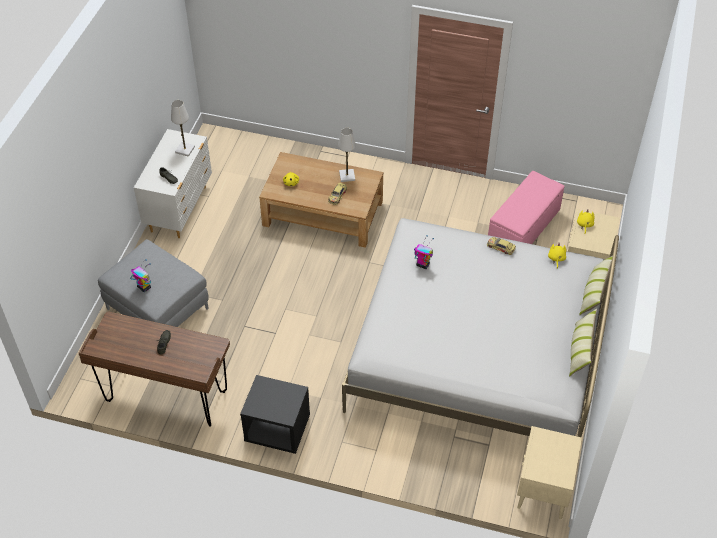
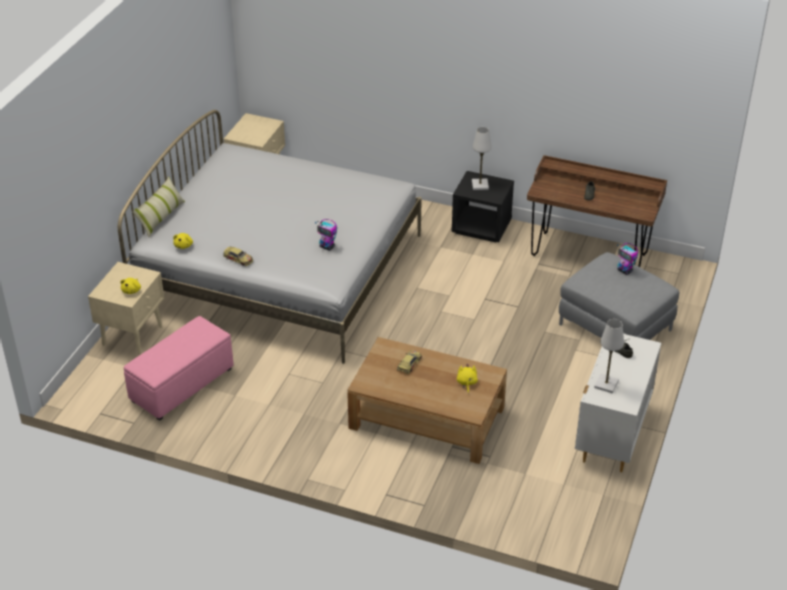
camera: 175 degrees left, 10 degrees down
white table lamp [338,128,356,182] -> white table lamp moved to [472,127,492,190]
pillow [569,309,597,376] -> none

